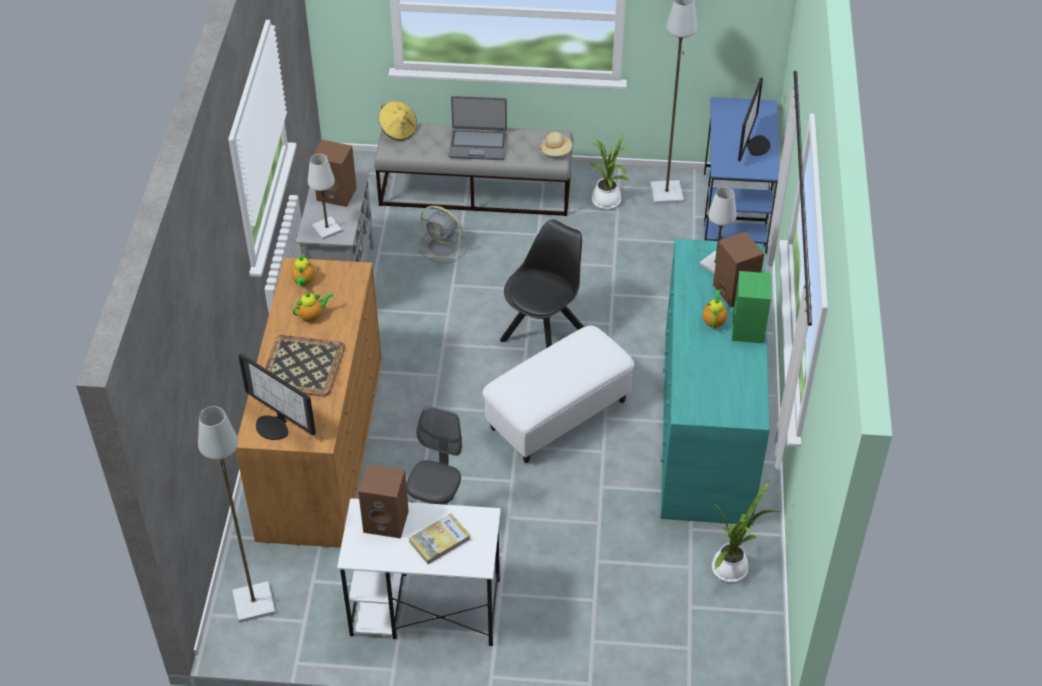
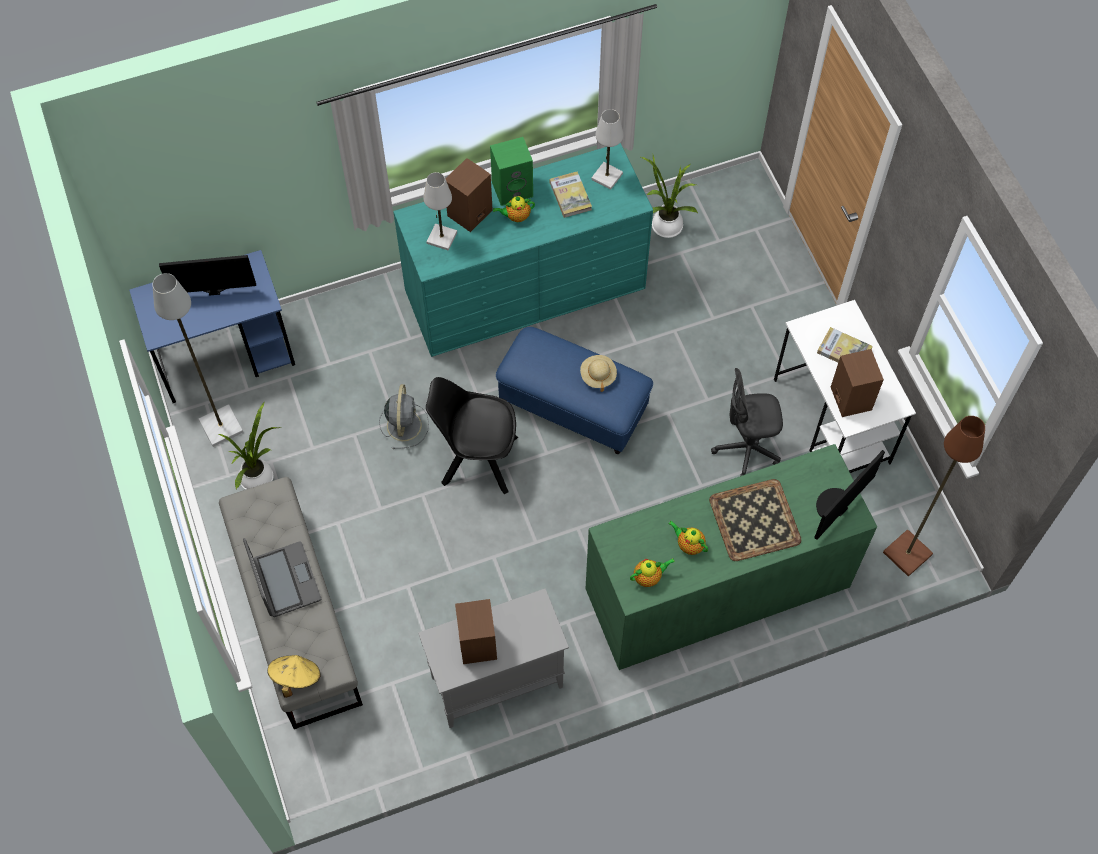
camera: 115 degrees left, 15 degrees up
grey floor lamp [198,406,276,623] -> brown floor lamp [883,416,985,576]
brown dresser [236,258,382,548] -> green dresser [585,444,877,670]
monitor [238,353,316,440] -> monitor turned 150 degrees counterclockwise [814,450,885,540]
white table lamp [308,154,342,240] -> white table lamp moved to [591,109,623,190]
grey fan [420,206,468,263] -> grey fan moved to [379,384,429,449]
white ottoman [482,325,634,463] -> blue ottoman [496,327,653,454]
beige hat [541,132,572,156] -> beige hat moved to [580,355,617,392]
none -> book [550,172,592,218]

